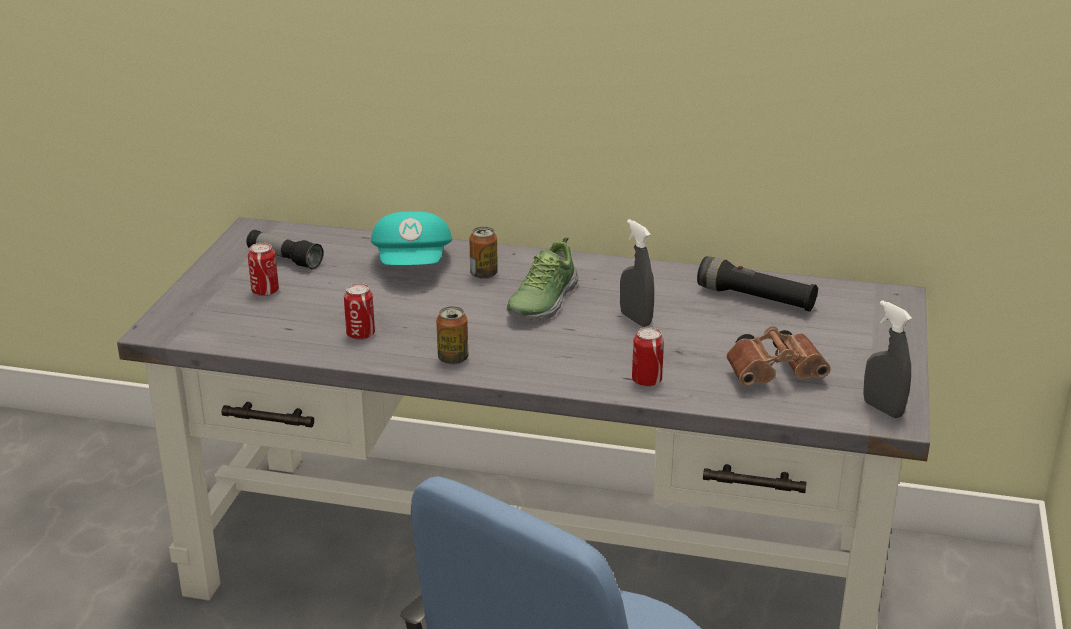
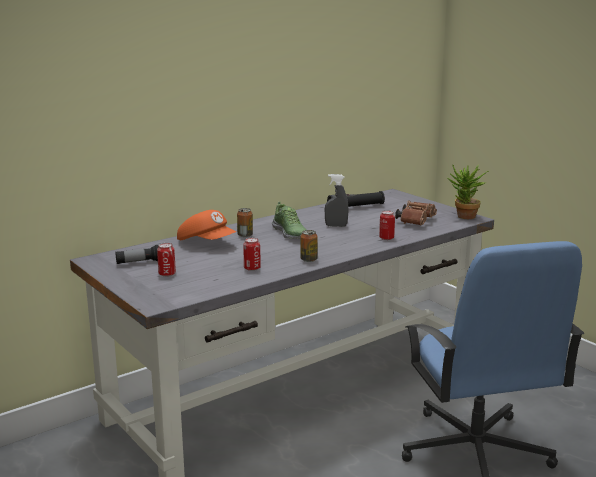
camera: 50 degrees left, 10 degrees down
turquoise cap [371,211,452,265] -> orange cap [177,210,236,240]
grey spray bottle [863,300,912,418] -> potted plant [448,164,488,219]

